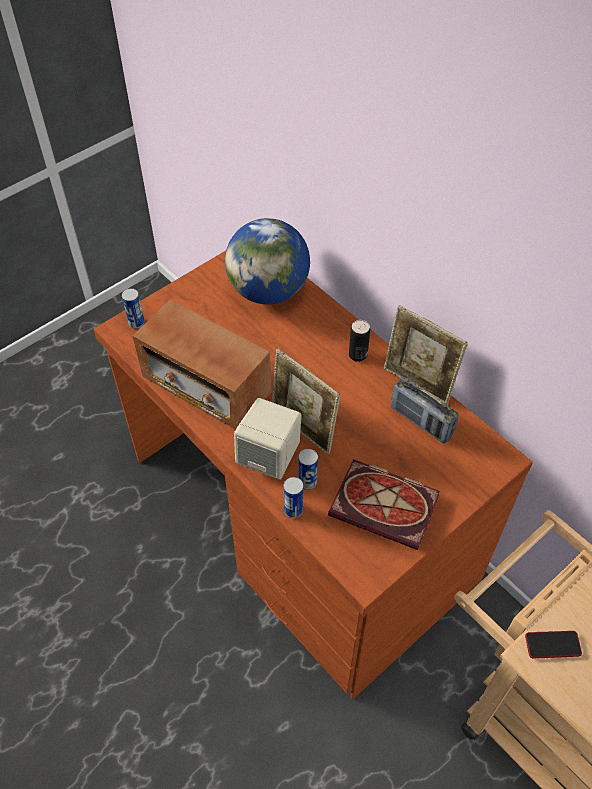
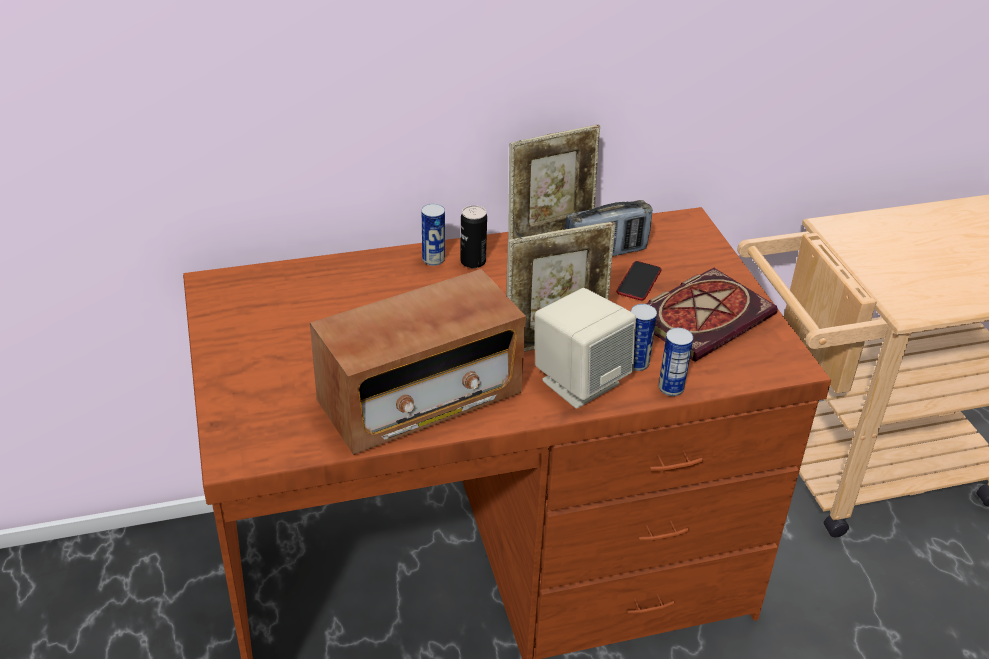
camera: 65 degrees left, 15 degrees down
can [122,288,145,329] -> can moved to [422,203,445,266]
globe [225,218,310,305] -> none
phone [525,631,582,658] -> phone moved to [616,261,661,301]

